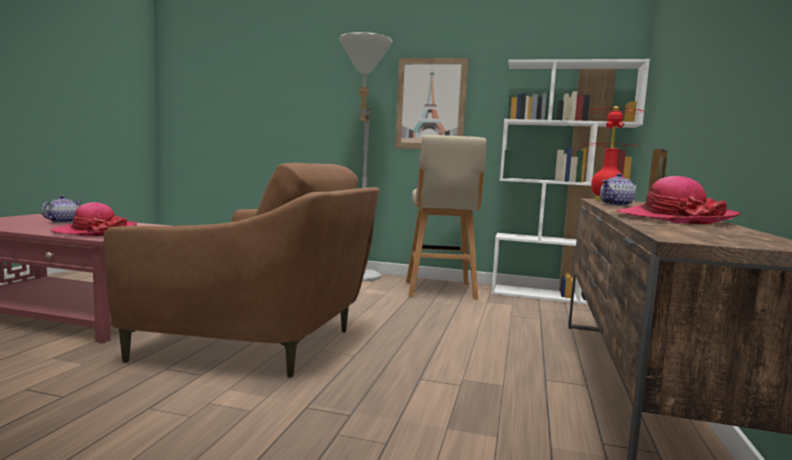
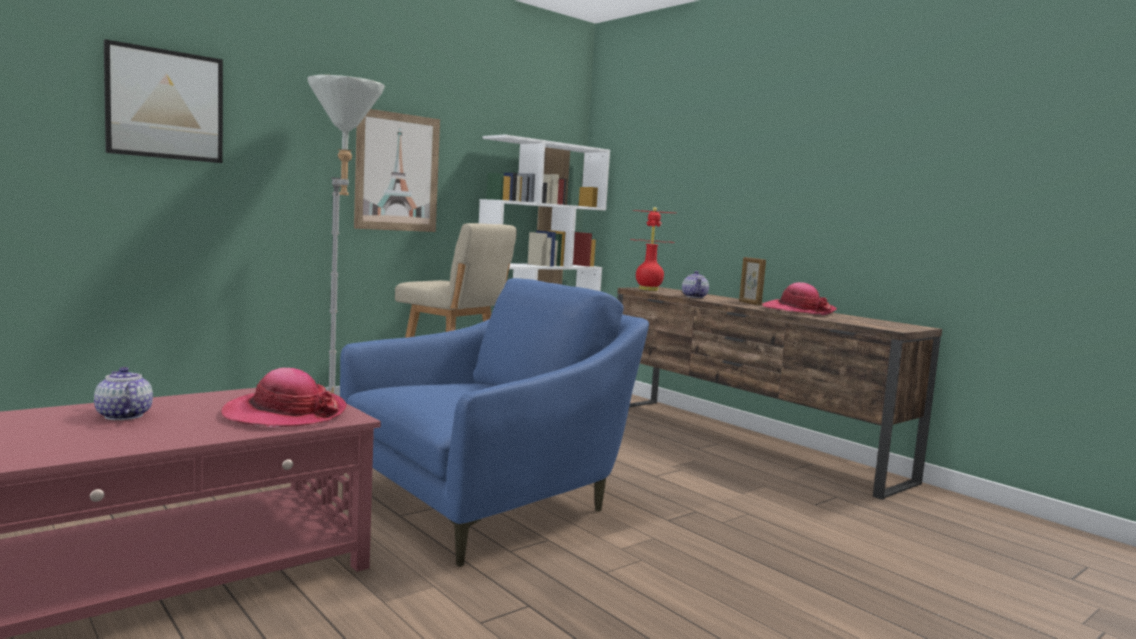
camera: 55 degrees left, 0 degrees up
brown armchair [104,163,380,378] -> blue armchair [340,278,649,567]
none -> picture [104,39,223,163]

